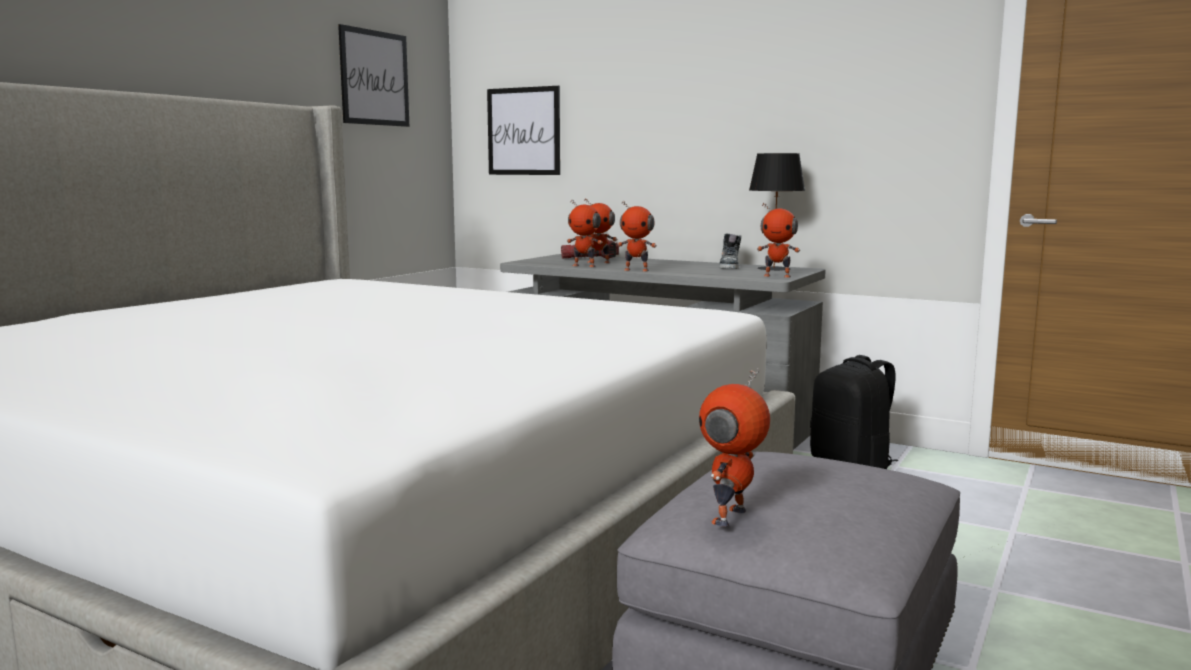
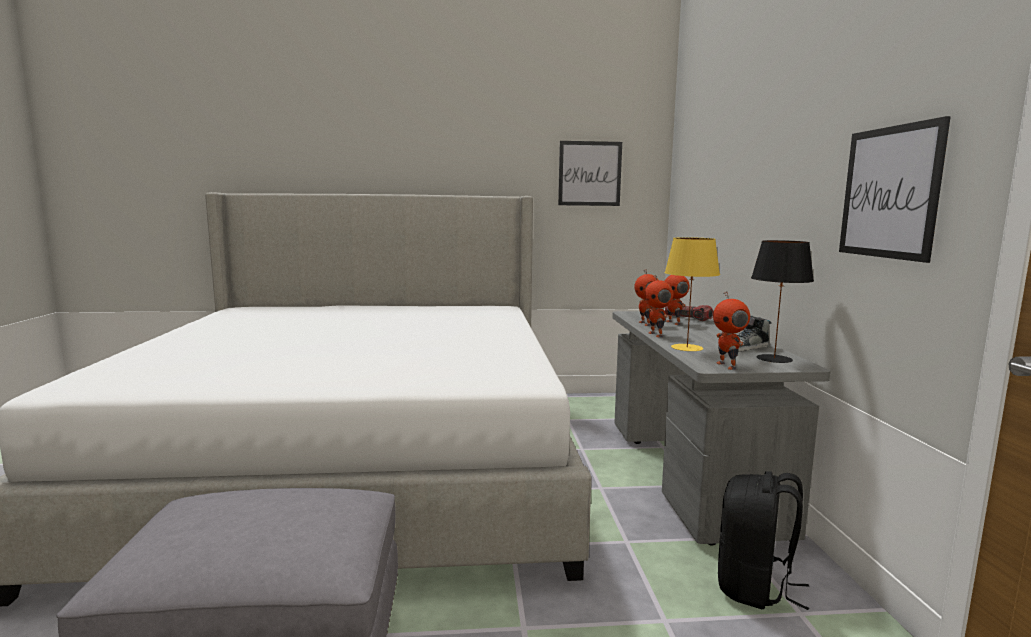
camera: 55 degrees right, 0 degrees up
picture [487,86,560,175] -> picture moved to [839,116,951,263]
toy robot [699,369,770,527] -> none
none -> yellow table lamp [664,237,720,351]

